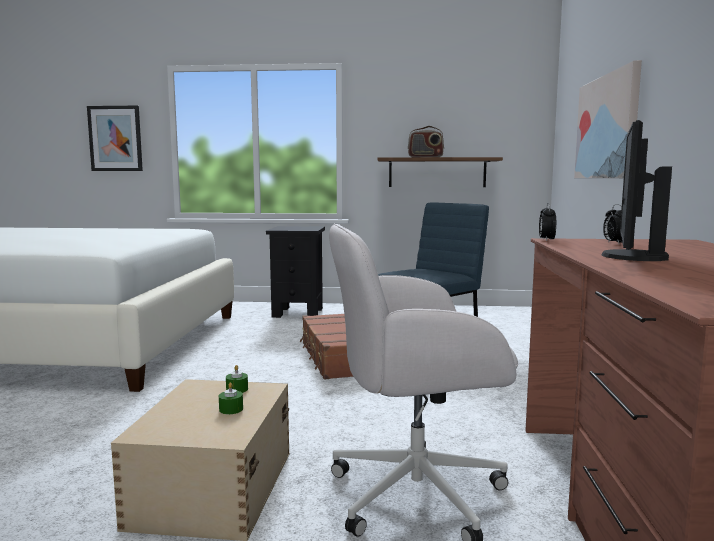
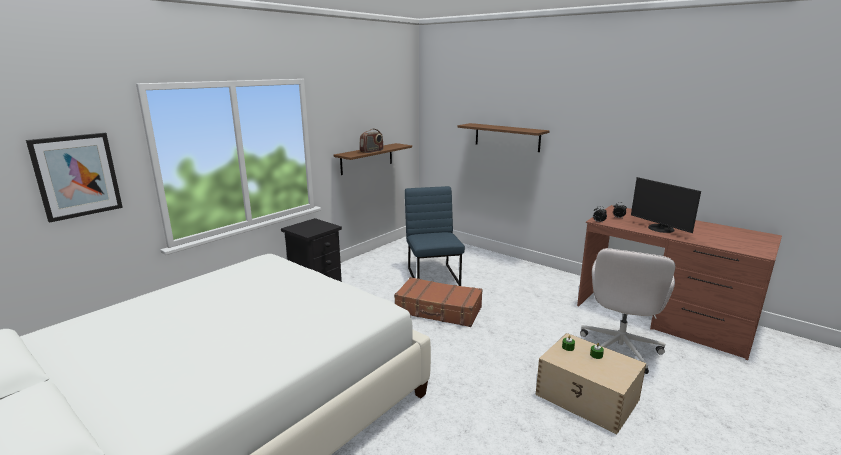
camera: 55 degrees left, 10 degrees up
picture [574,60,642,178] -> brown shelf [458,123,549,152]

